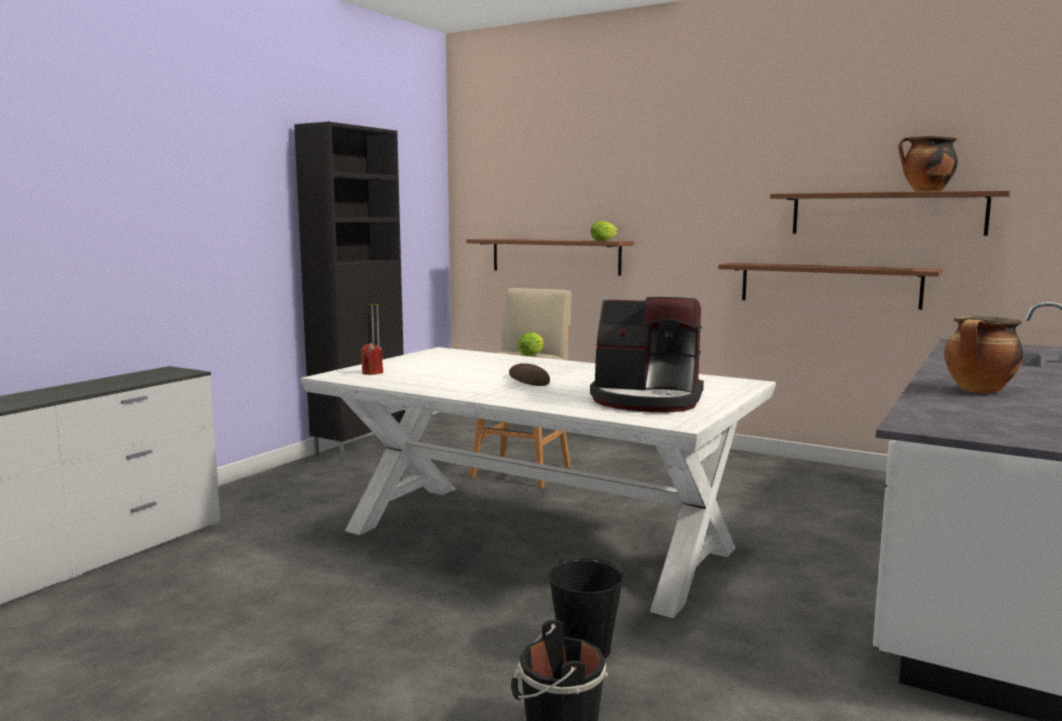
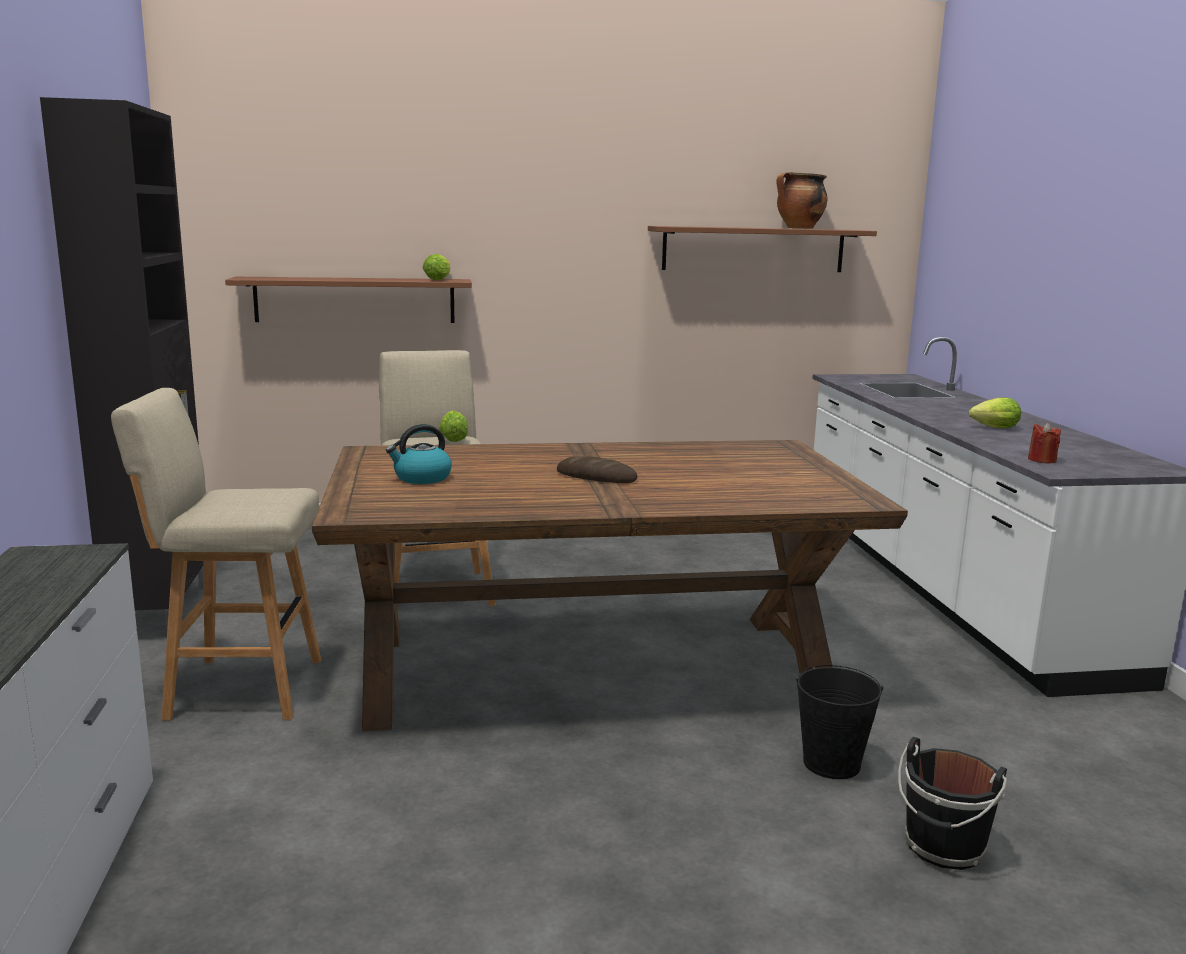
camera: 40 degrees left, 5 degrees up
white dining table [301,347,776,618] -> brown dining table [312,440,908,732]
red candle [360,343,383,375] -> red candle moved to [1028,422,1061,464]
coffee machine [590,297,704,412] -> none
brown shelf [718,263,943,310] -> none
cooking pot [944,316,1024,394] -> lettuce [969,398,1021,428]
none -> beige stool [111,388,321,721]
none -> kettle [386,424,452,484]

